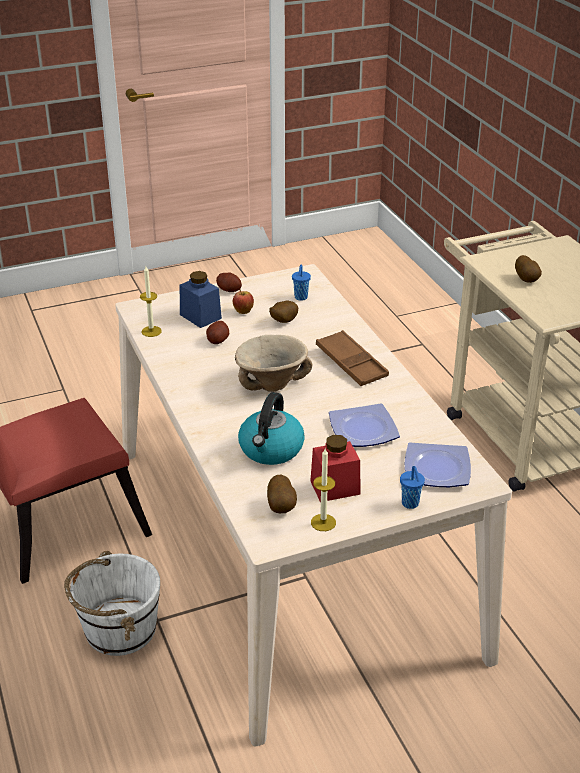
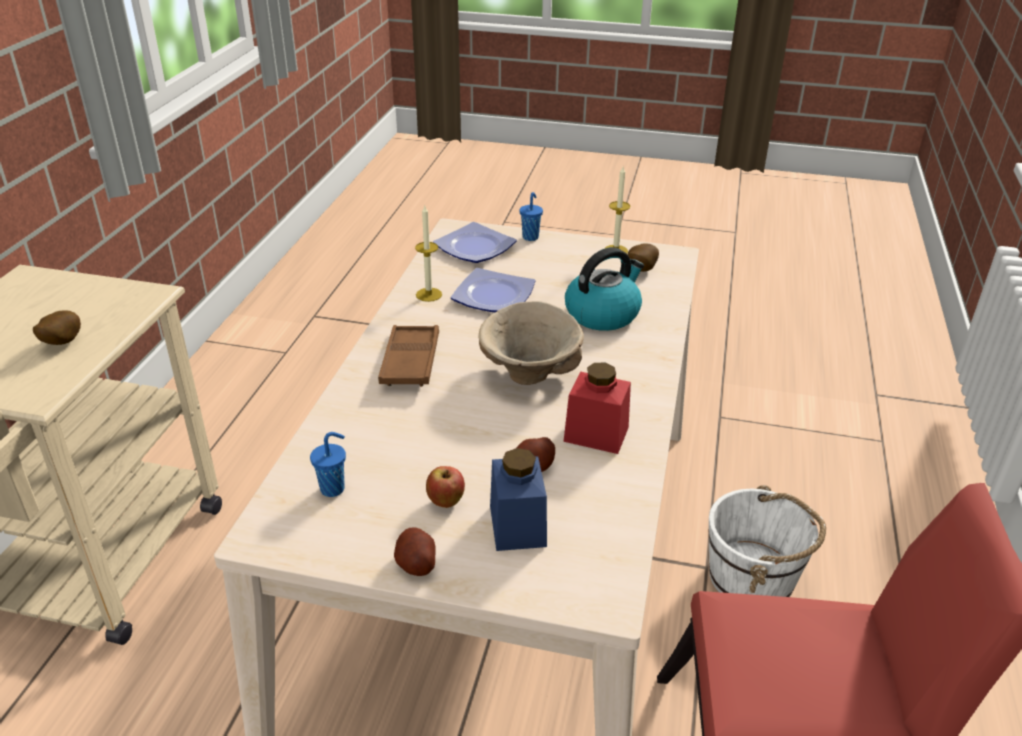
camera: 145 degrees left, 0 degrees up
candle [140,266,162,337] -> candle moved to [415,204,442,302]
potato [269,301,298,323] -> none
red jar [310,435,361,502] -> red jar moved to [564,363,631,454]

